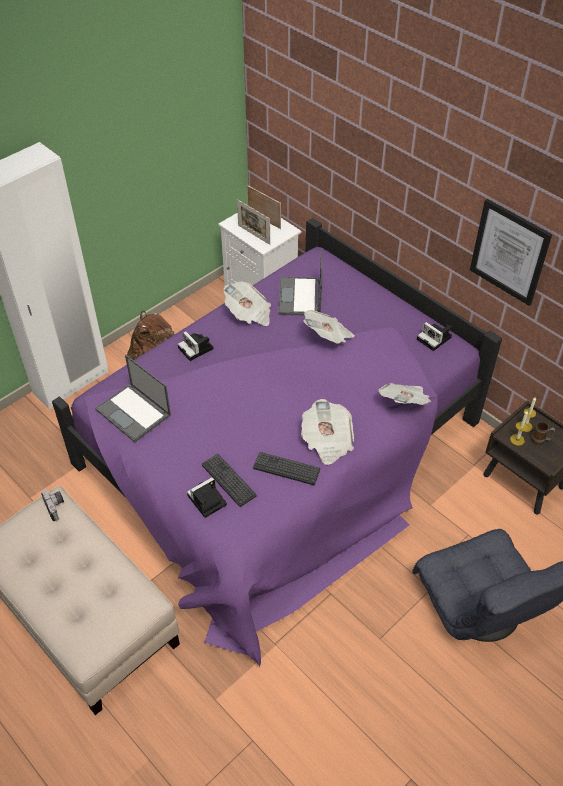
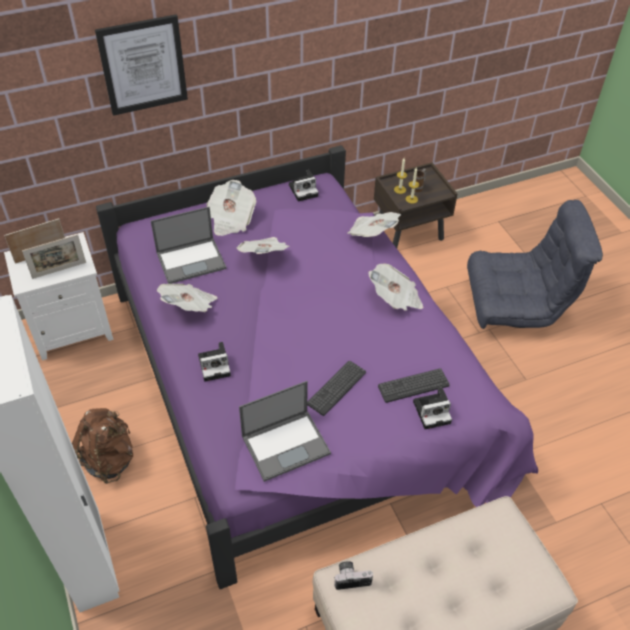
camera: 70 degrees left, 0 degrees up
camera [187,477,227,518] -> camera turned 90 degrees counterclockwise [413,388,452,429]
keyboard [253,452,320,485] -> keyboard moved to [307,361,366,416]
laptop [278,250,322,316] -> laptop turned 45 degrees counterclockwise [151,207,226,284]
picture [470,199,552,306] -> picture moved to [95,14,188,116]
none -> newspaper [207,180,256,236]

